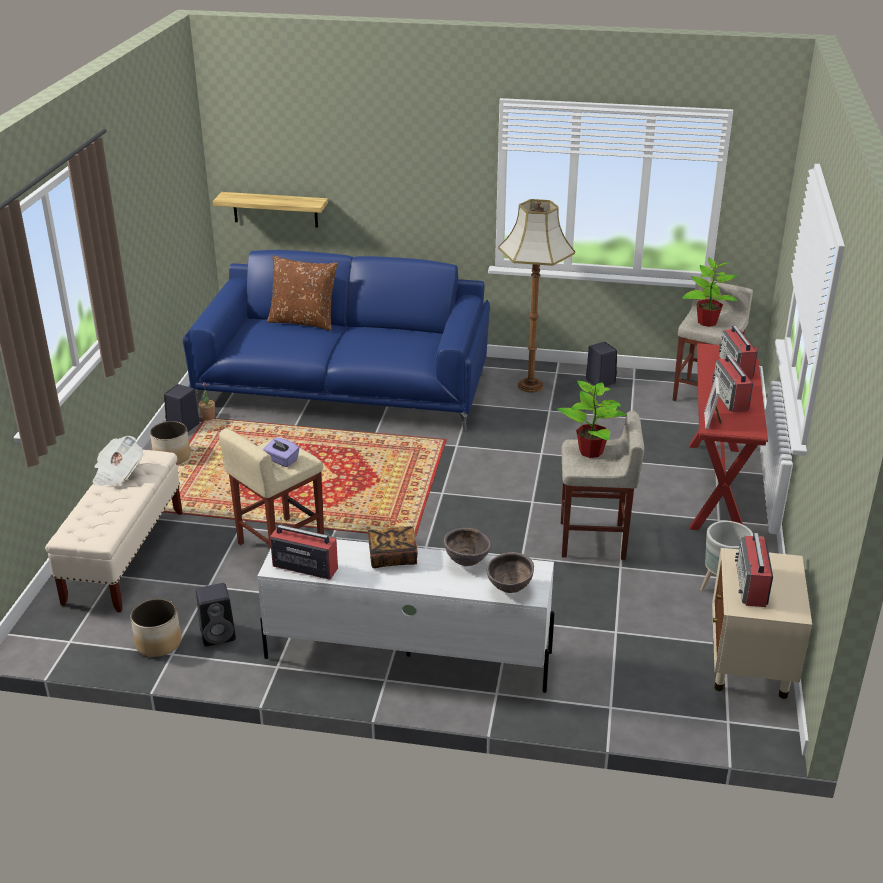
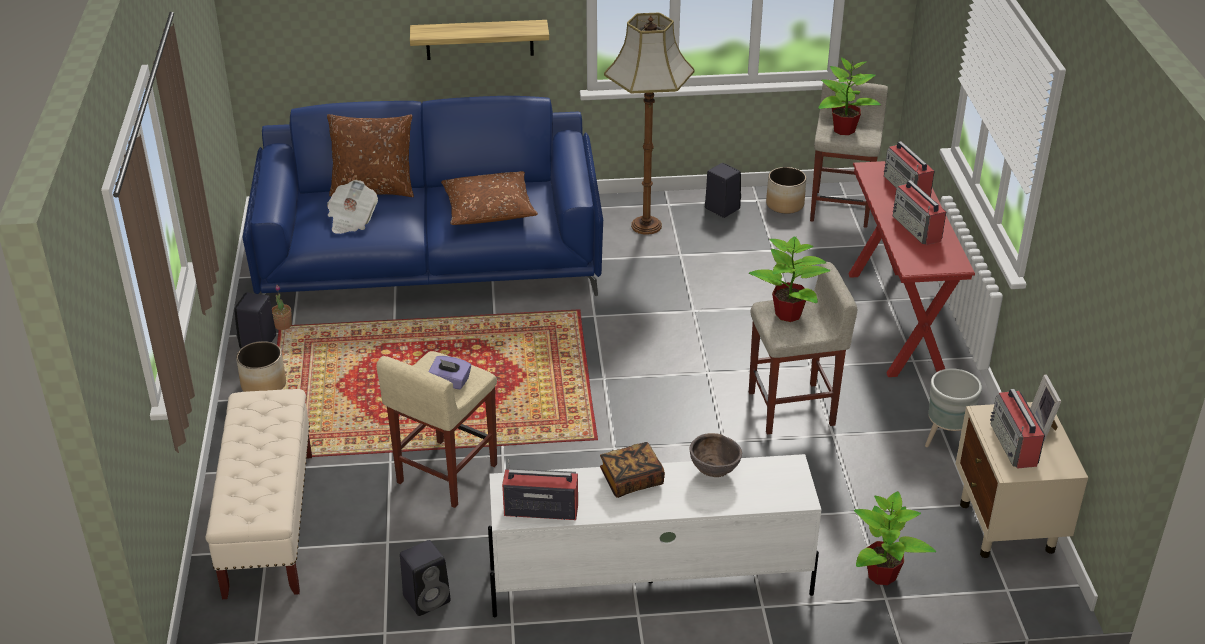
camera: 15 degrees left, 5 degrees up
newspaper [92,436,143,486] -> newspaper moved to [327,180,378,234]
planter [130,598,181,657] -> planter moved to [766,167,806,214]
shelf [213,192,328,228] -> shelf moved to [410,20,549,60]
brown bowl [486,552,534,593] -> none
picture frame [704,377,721,430] -> picture frame moved to [1030,375,1061,441]
none -> brown pillow [441,171,538,225]
none -> potted plant [854,491,936,585]

